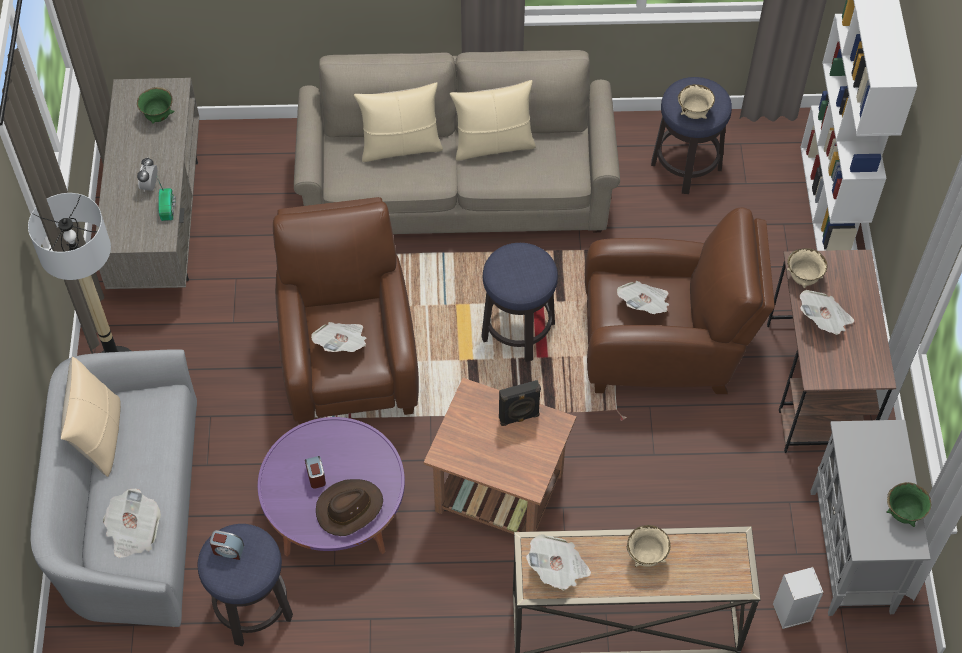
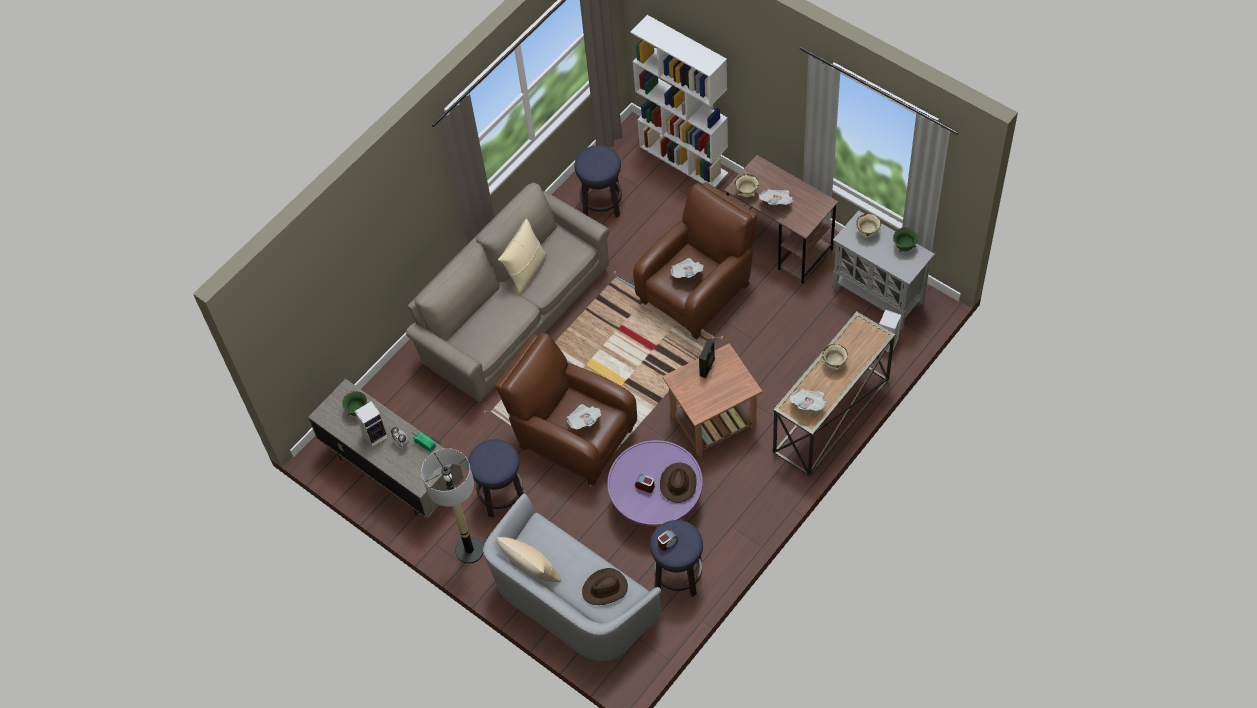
camera: 45 degrees left, 0 degrees up
newspaper [103,489,161,558] -> brown hat [582,568,628,605]
beige pillow [354,82,443,162] -> none
stool [481,243,558,362] -> stool moved to [468,439,524,518]
beige bowl [678,84,715,119] -> beige bowl moved to [856,213,881,239]
none -> speaker [355,401,388,447]

